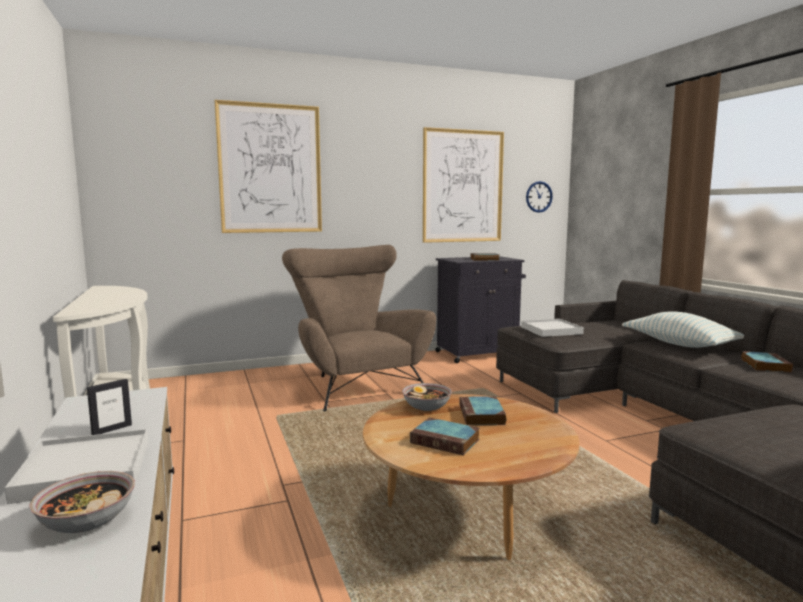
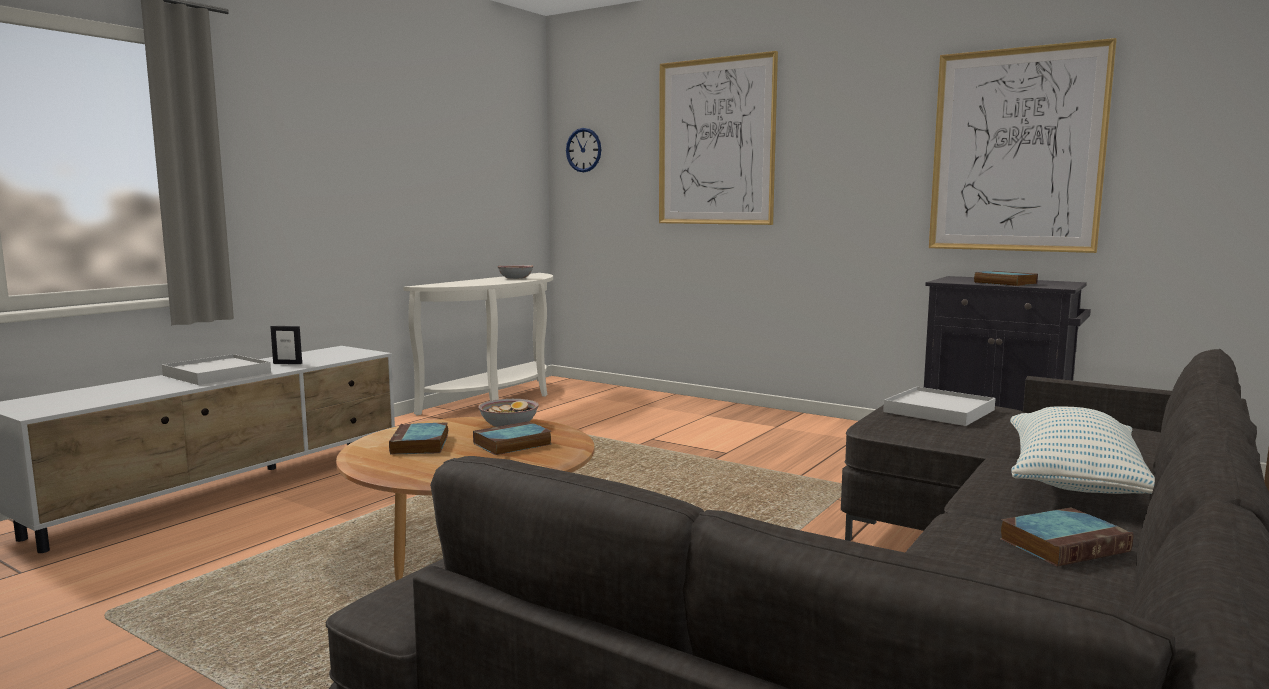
camera: 55 degrees right, 0 degrees up
bowl [29,471,135,533] -> bowl moved to [497,265,533,279]
brown armchair [282,245,436,411] -> none
wall clock [526,181,553,213] -> wall clock moved to [566,128,601,172]

